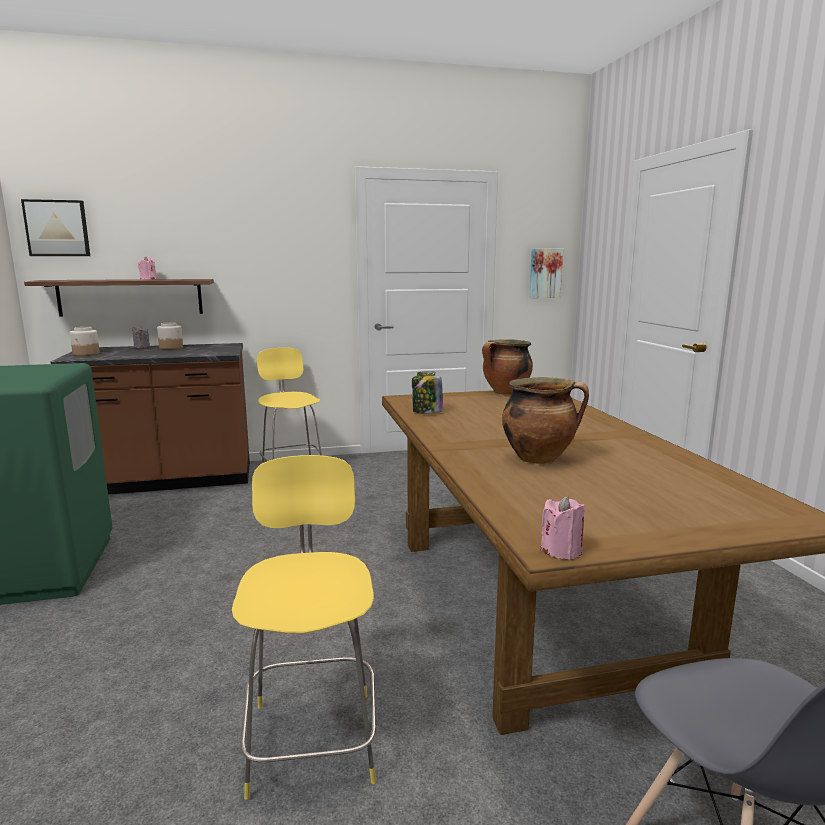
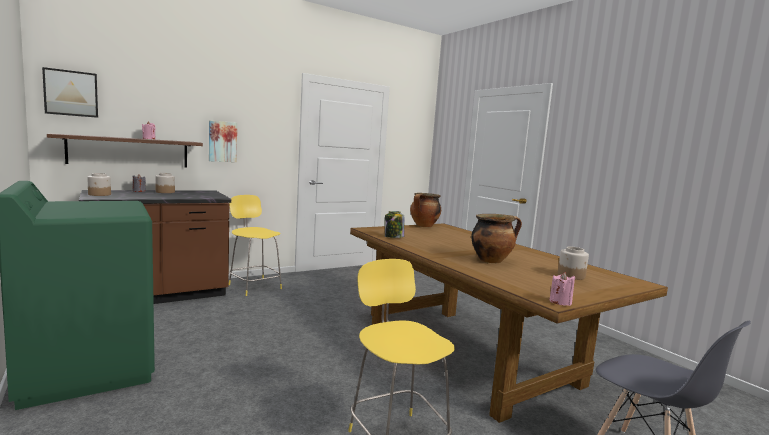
camera: 20 degrees left, 5 degrees down
picture [529,248,563,298] -> picture moved to [209,120,237,162]
none -> jar [558,246,589,280]

